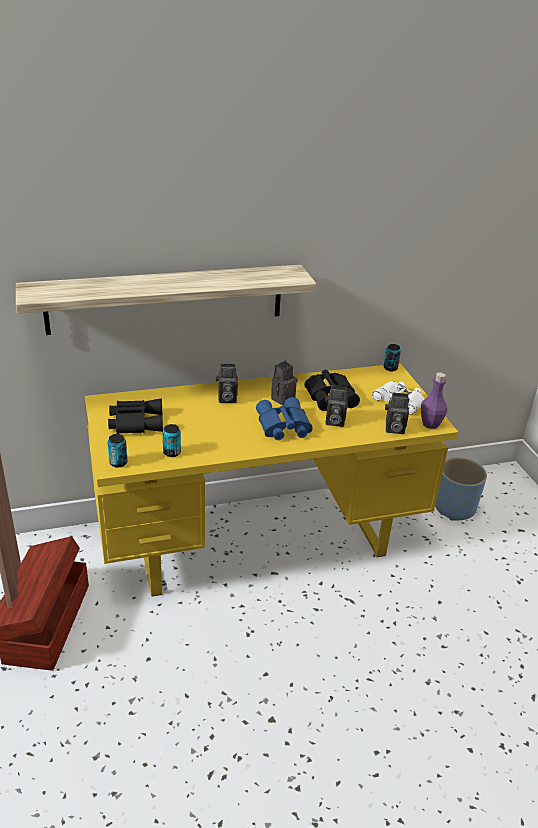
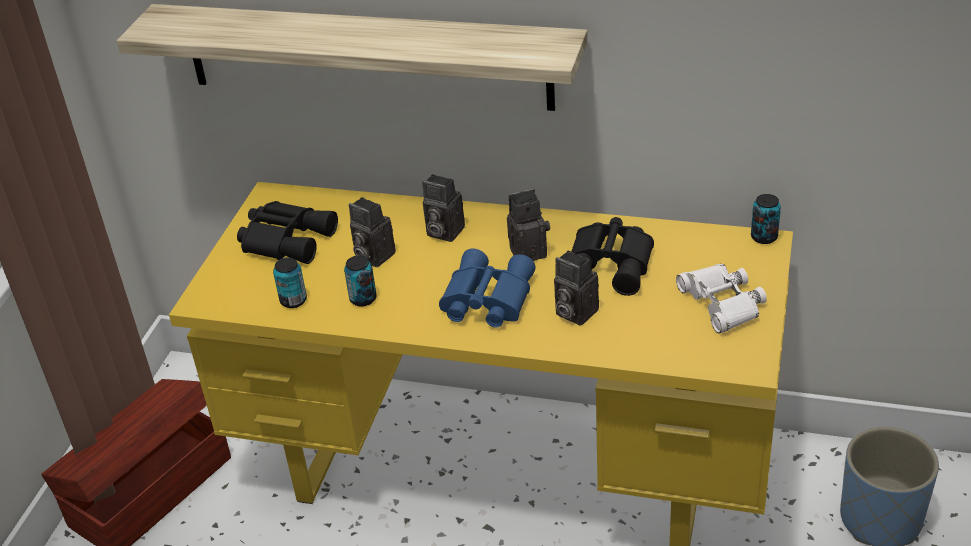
camera: 35 degrees right, 5 degrees up
can [107,434,128,468] -> can moved to [344,256,377,307]
camera [385,392,409,434] -> camera moved to [349,197,396,267]
purple bottle [421,372,447,429] -> none

